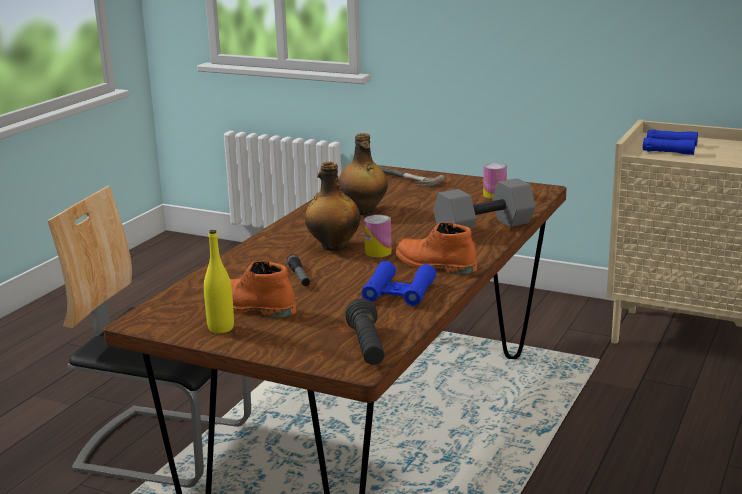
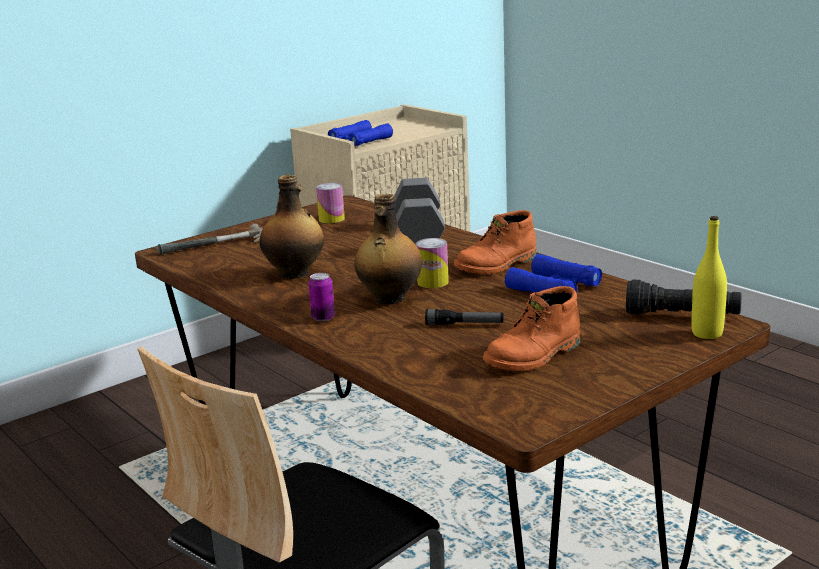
camera: 65 degrees left, 0 degrees up
yellow bottle [204,230,234,333] -> yellow bottle moved to [692,216,727,339]
none -> can [308,273,335,321]

